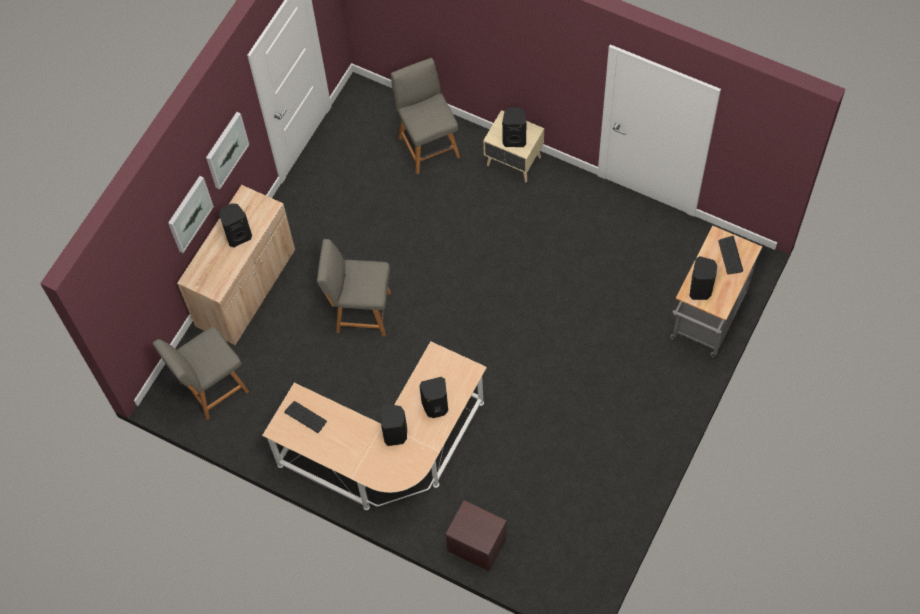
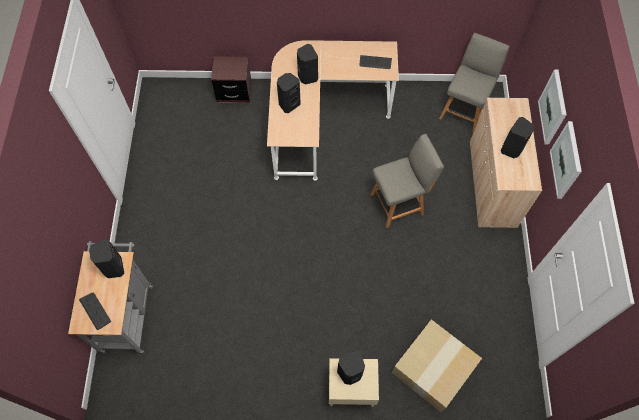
camera: 150 degrees right, 0 degrees up
grey chair [391,58,460,174] -> cardboard box [392,319,482,412]

